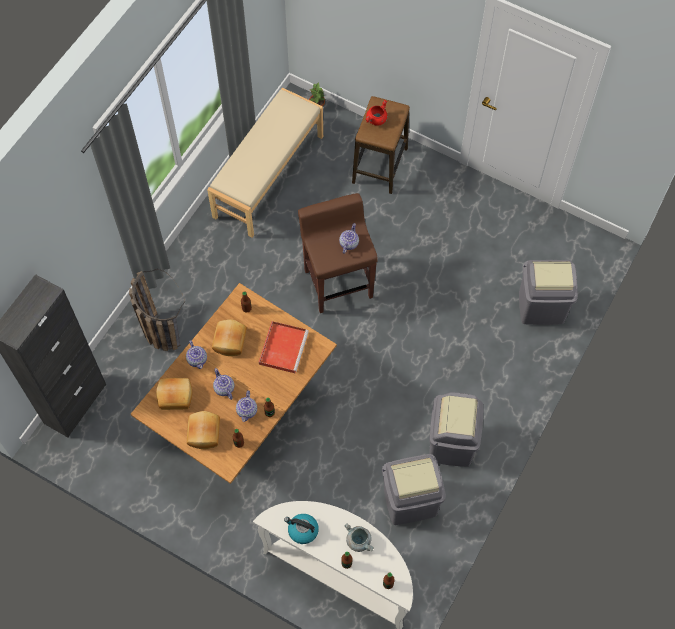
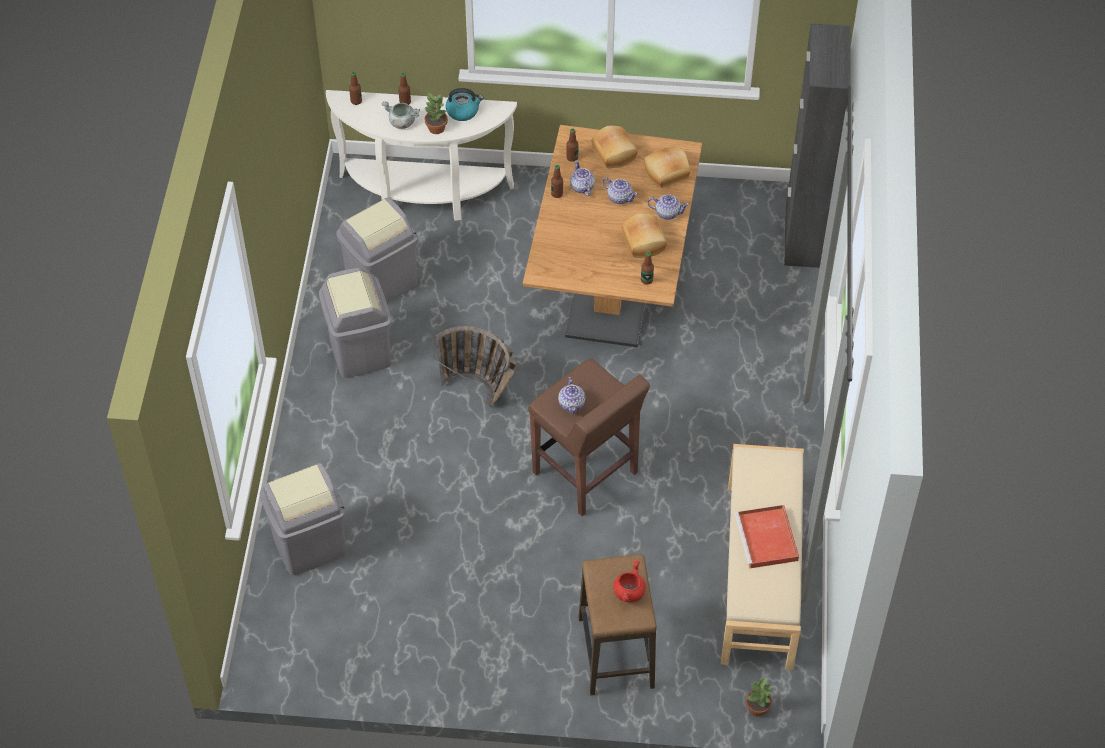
camera: 155 degrees right, 10 degrees down
basket [129,269,185,351] -> basket moved to [434,326,516,408]
teapot [186,341,207,369] -> teapot turned 150 degrees clockwise [647,194,689,220]
red tray [259,321,309,373] -> red tray moved to [734,505,799,568]
none -> potted plant [424,92,448,134]

